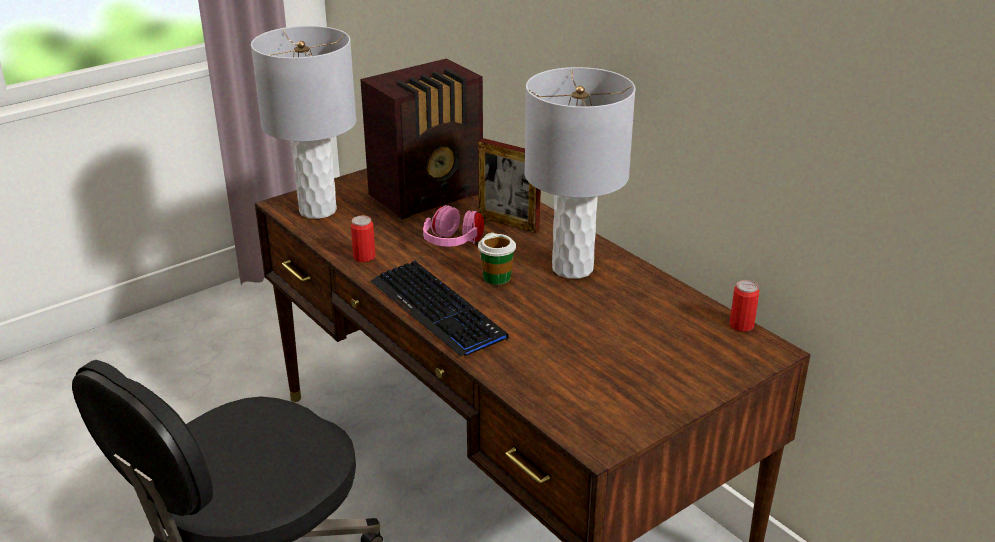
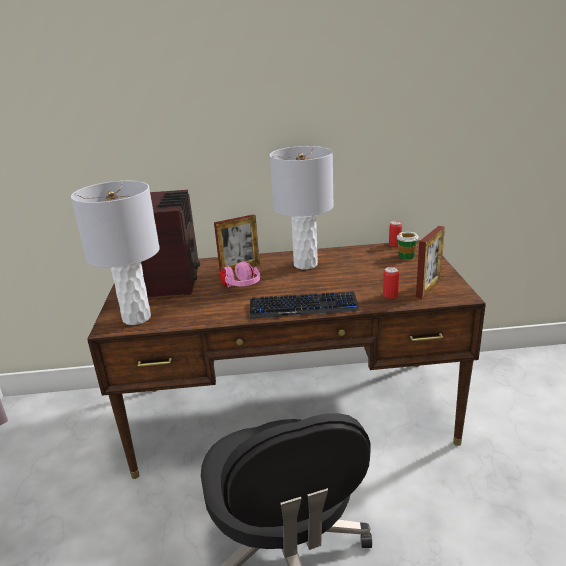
camera: 55 degrees left, 5 degrees down
can [351,216,376,262] -> can moved to [383,267,399,299]
cup [478,233,516,285] -> cup moved to [397,232,419,260]
none -> picture frame [416,226,445,299]

